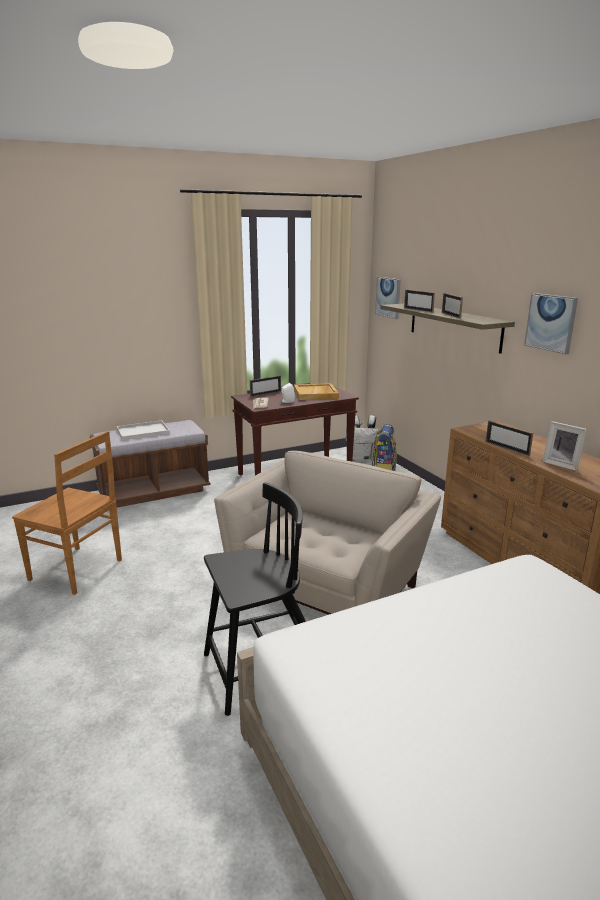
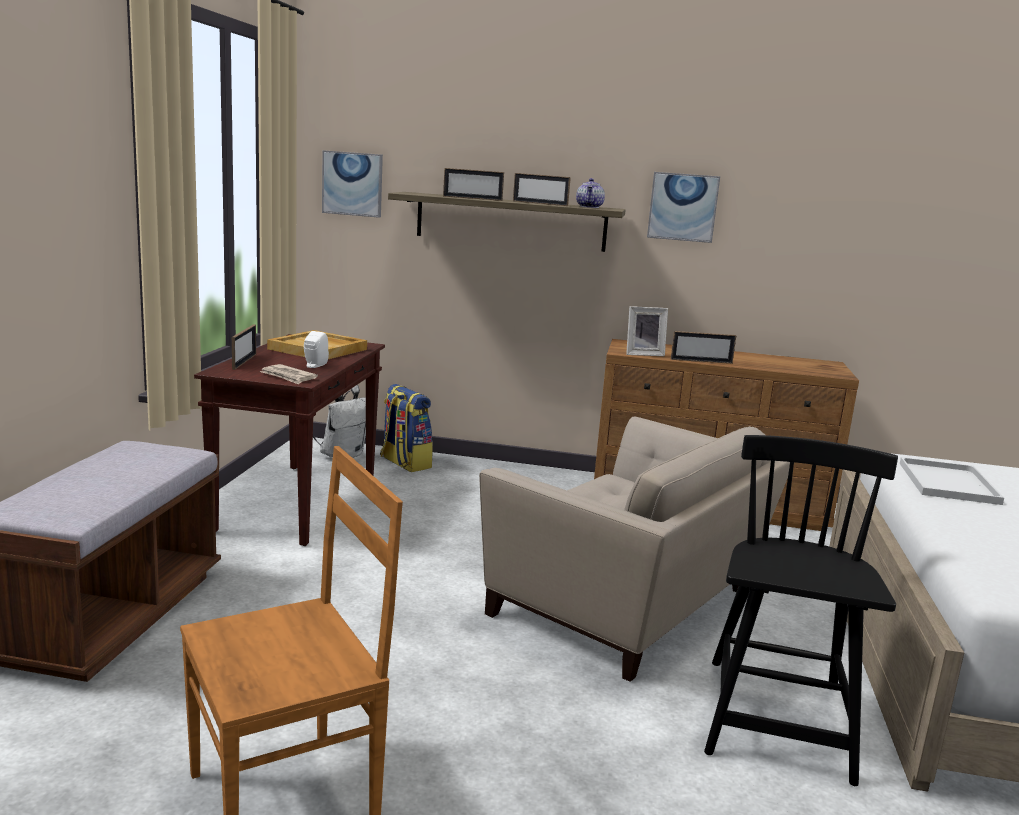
camera: 55 degrees left, 5 degrees down
white tray [117,420,170,440] -> white tray moved to [900,457,1004,505]
beige armchair [214,451,441,615] -> beige armchair turned 150 degrees clockwise [479,416,790,682]
picture frame [542,421,587,471] -> picture frame moved to [626,306,668,356]
none -> teapot [576,178,605,208]

